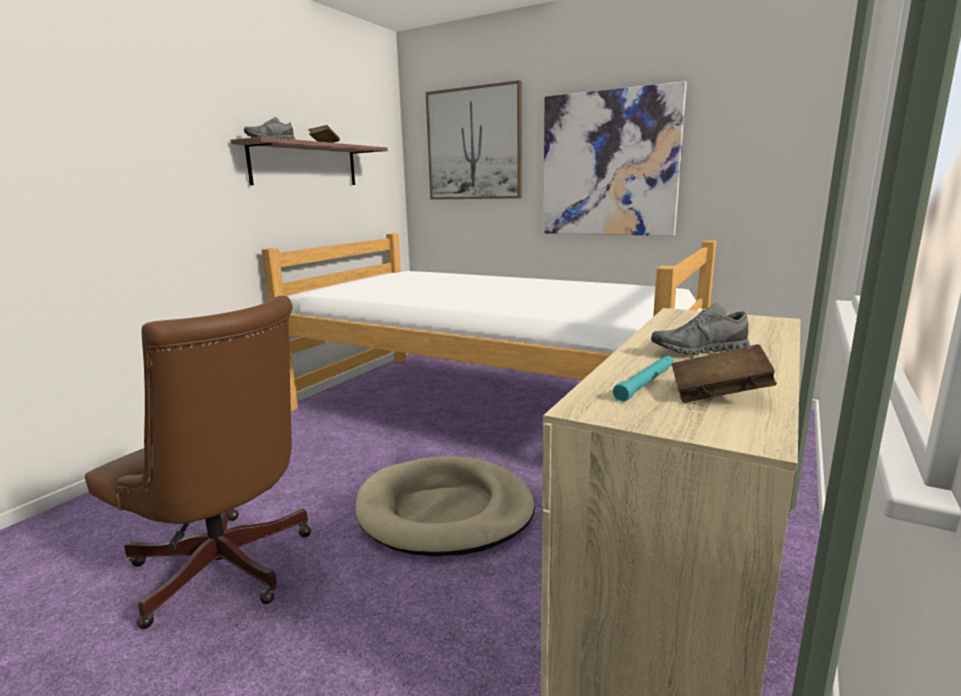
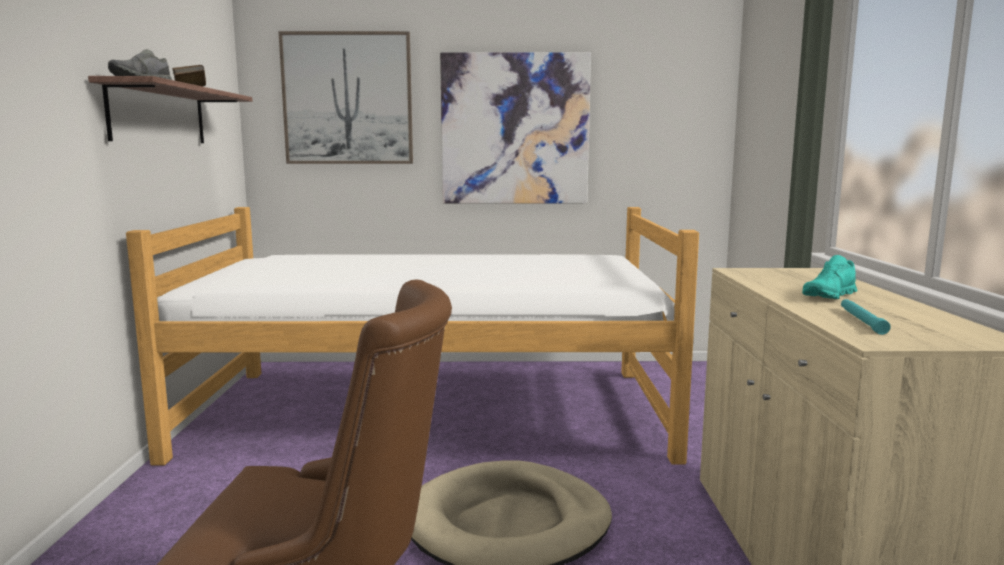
camera: 30 degrees left, 5 degrees down
grey shoe [651,304,750,355] -> turquoise shoe [802,255,857,299]
brown book [672,344,777,403] -> none

